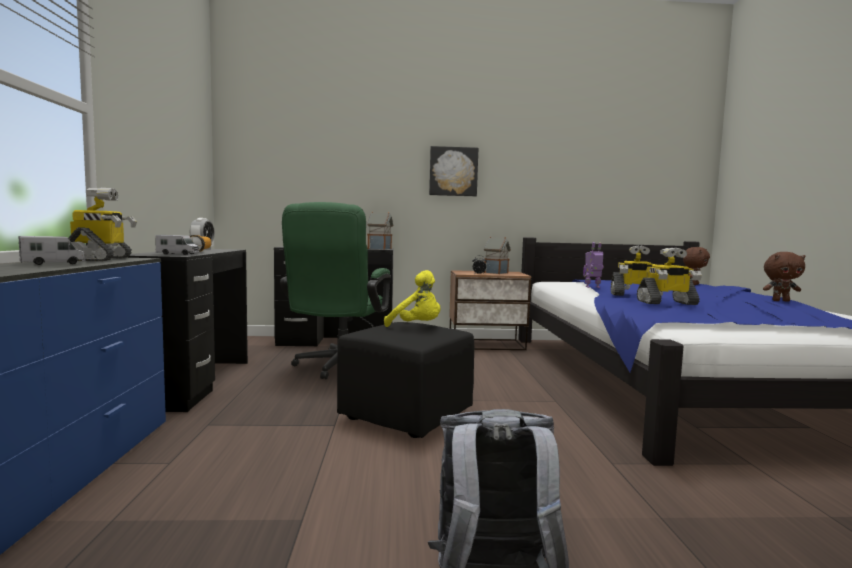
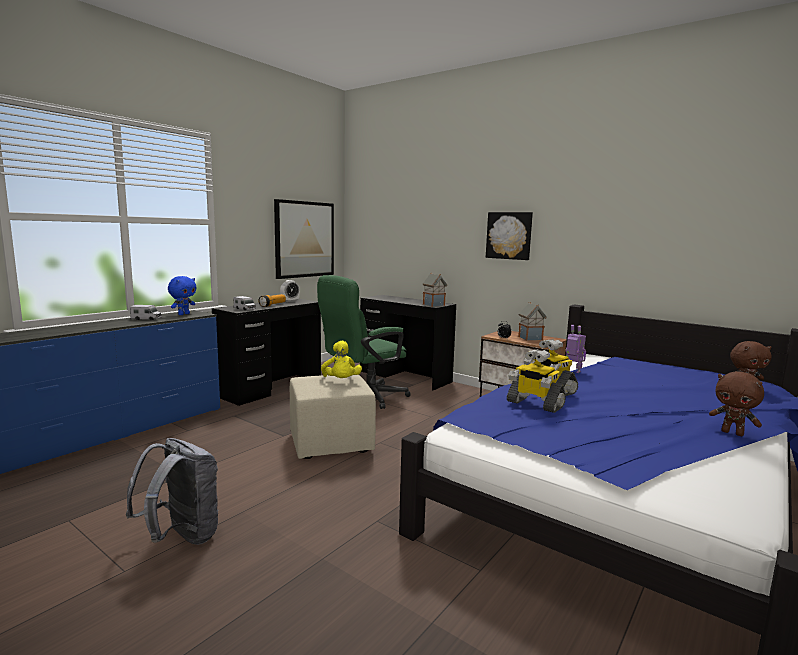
camera: 40 degrees right, 5 degrees up
toy robot [68,188,137,261] -> blue plush toy [168,276,197,315]
black ottoman [337,322,474,438] -> beige ottoman [290,375,376,459]
none -> picture [274,199,334,279]

